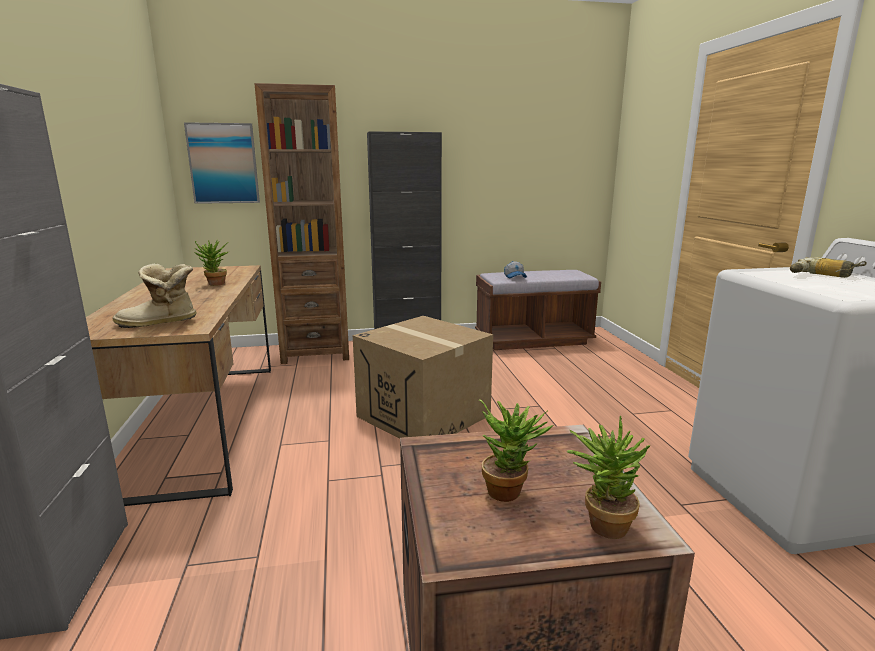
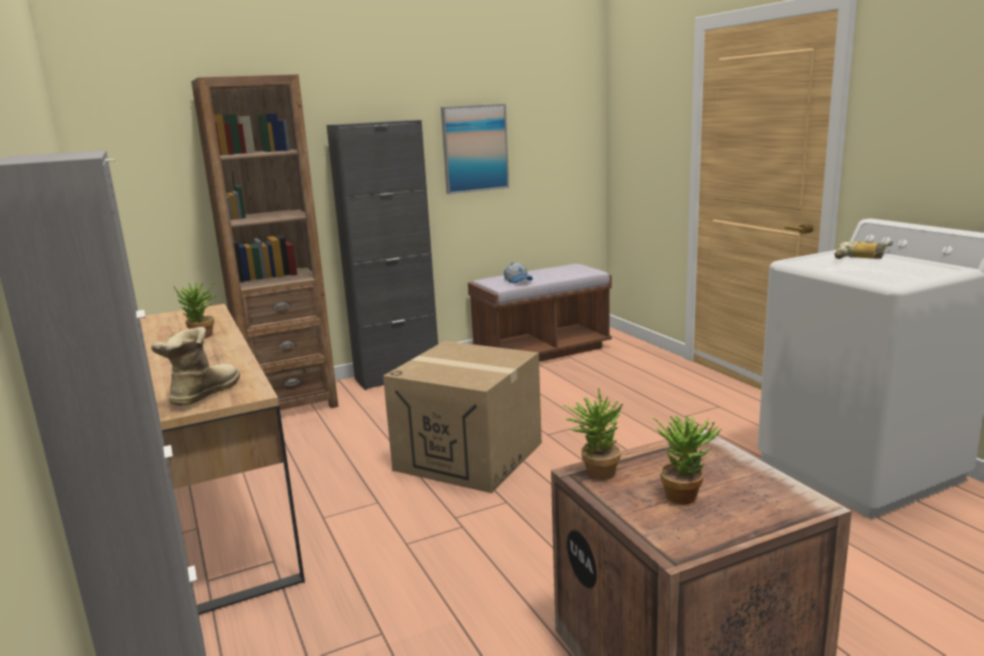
camera: 15 degrees left, 0 degrees up
boot [113,264,197,328] -> boot turned 135 degrees clockwise [151,327,240,406]
picture [184,122,260,204] -> picture moved to [441,104,509,194]
potted plant [567,415,651,539] -> potted plant moved to [563,388,623,480]

